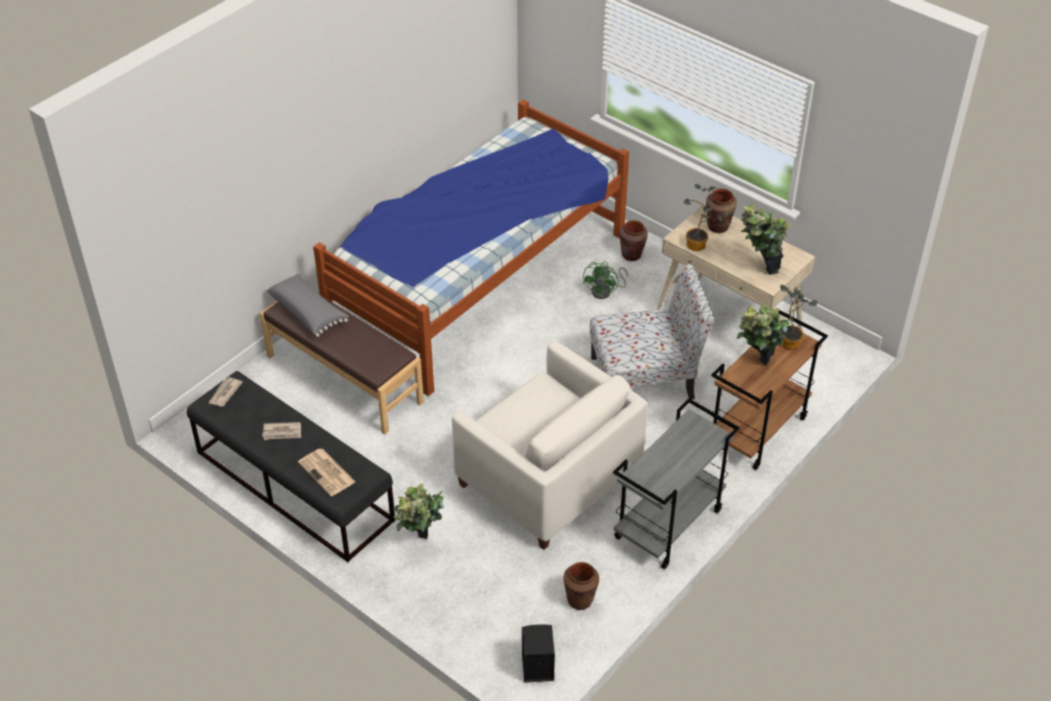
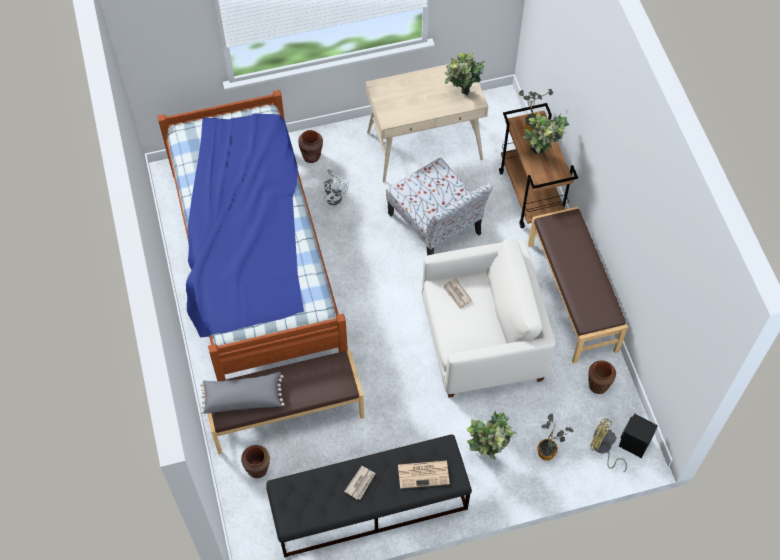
camera: 55 degrees left, 15 degrees up
newspaper [208,377,243,407] -> newspaper moved to [443,278,472,309]
green fan [583,262,628,299] -> white fan [322,170,349,205]
chair [590,264,714,400] -> chair turned 120 degrees clockwise [386,158,493,256]
grey cart [613,399,740,569] -> brown bench [528,207,628,363]
potted plant [684,184,723,251] -> potted plant moved to [537,414,573,461]
brown vase [706,188,737,233] -> brown vase moved to [241,445,270,478]
none -> yellow fan [590,418,627,473]

